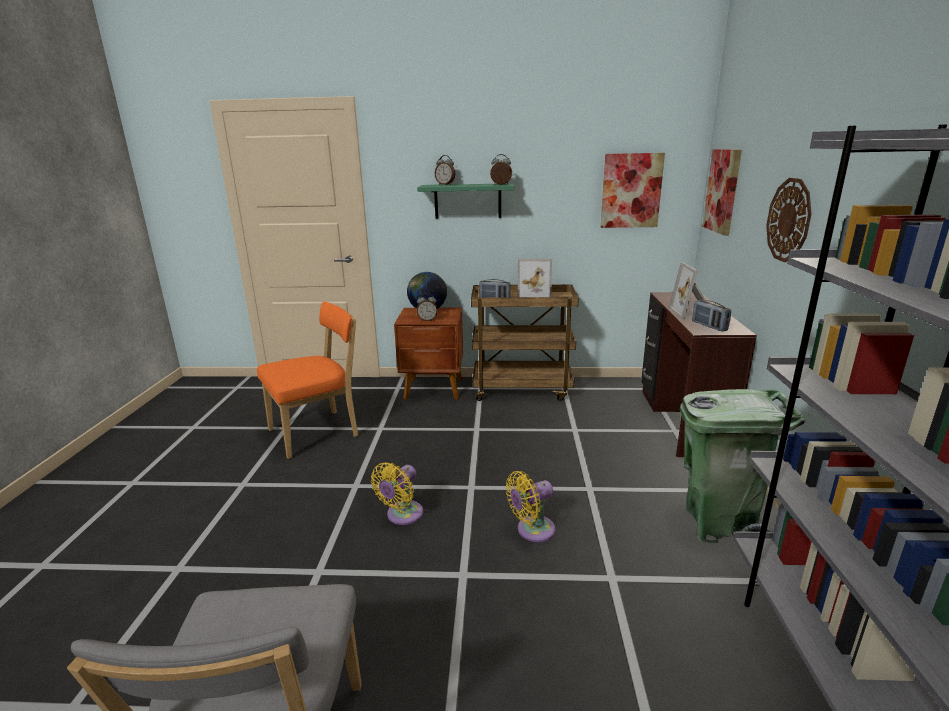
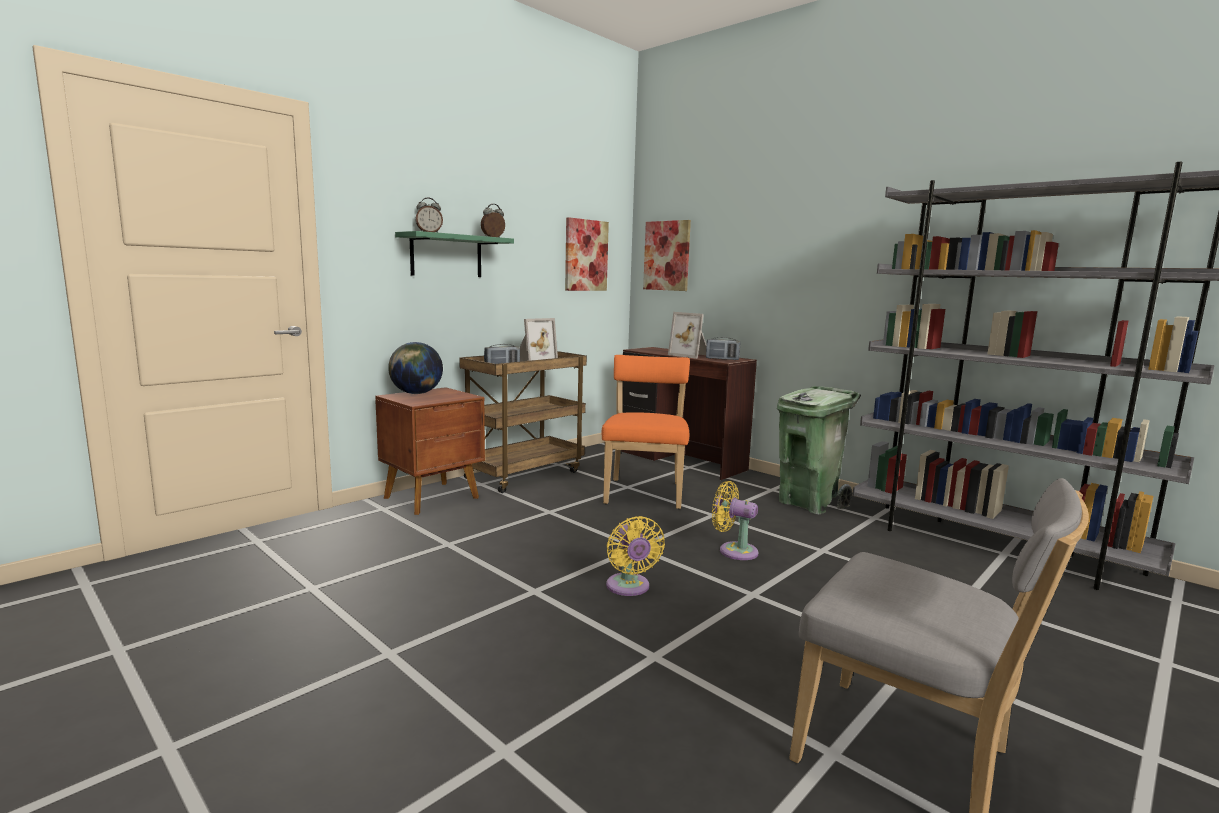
camera: 50 degrees left, 10 degrees down
orange chair [257,301,358,459] -> orange chair moved to [602,355,690,509]
alarm clock [417,293,438,321] -> none
yellow fan [506,471,556,542] -> yellow fan turned 105 degrees clockwise [712,481,759,560]
wall clock [766,178,812,262] -> none

